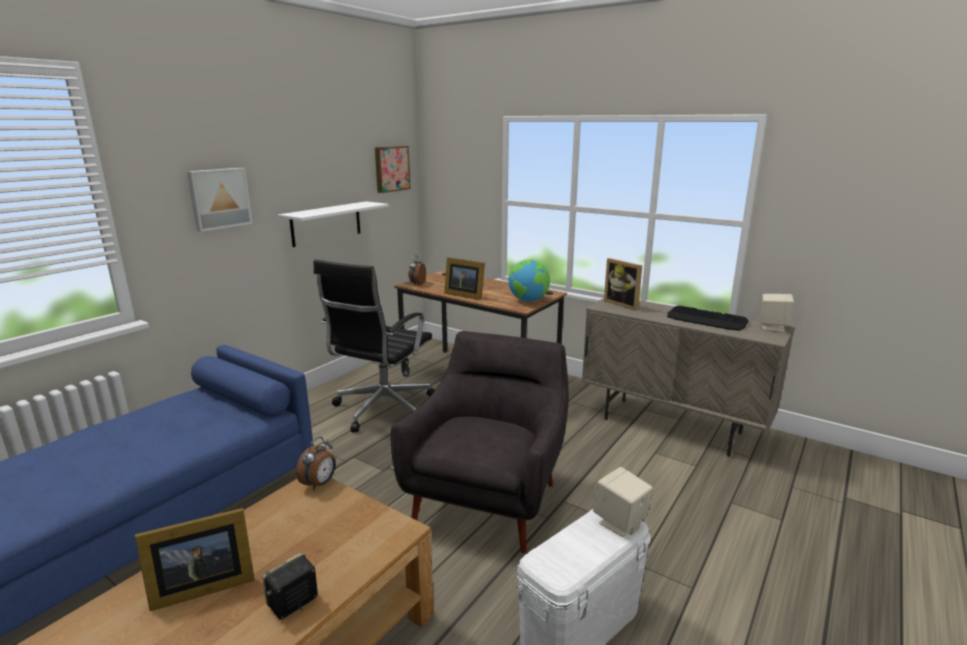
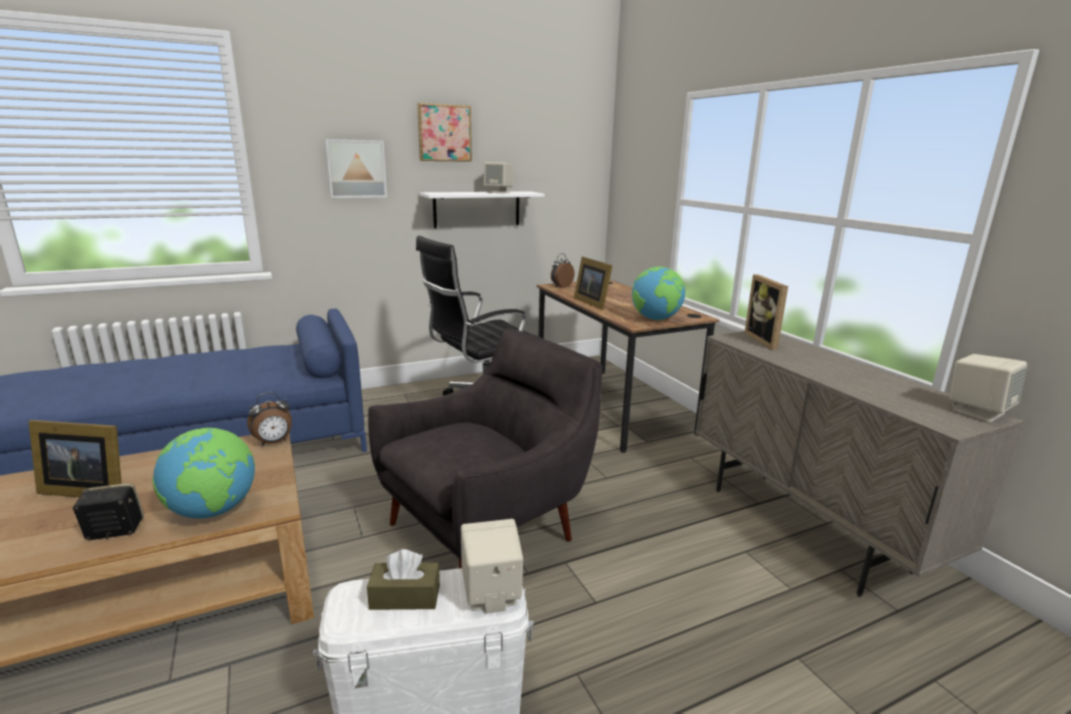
camera: 30 degrees right, 0 degrees up
picture [375,146,411,193] -> picture moved to [417,103,472,162]
keyboard [667,306,749,331] -> none
none -> globe [153,428,255,519]
none -> brown tissue box [367,549,440,610]
none -> beige speaker [484,162,513,193]

